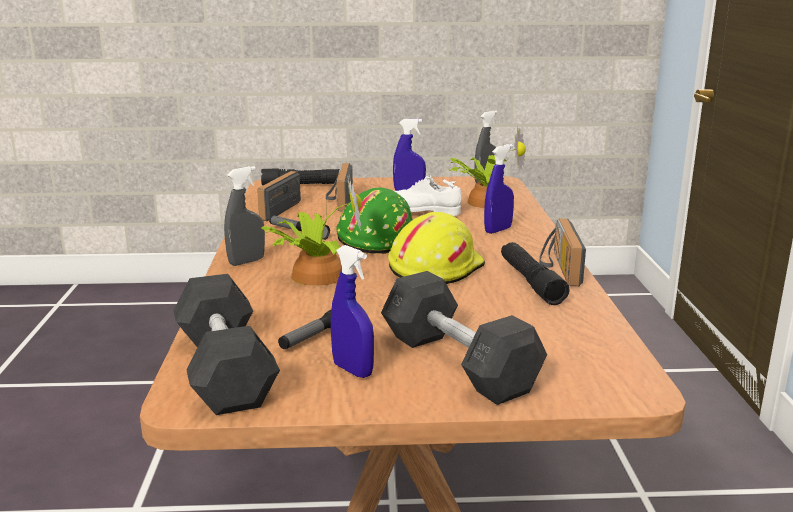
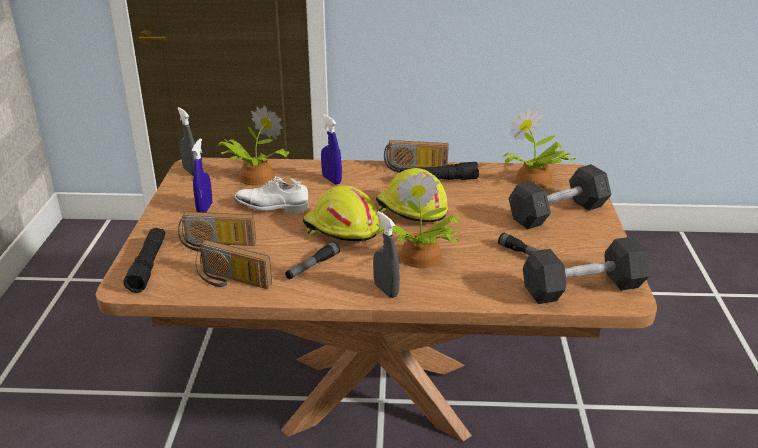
camera: 85 degrees left, 10 degrees up
blue spray bottle [331,245,374,378] -> none
green hard hat [336,188,412,254] -> yellow hard hat [303,185,379,242]
white shoe [394,176,462,217] -> white shoe turned 75 degrees clockwise [234,176,308,213]
none -> potted plant [502,108,575,188]

